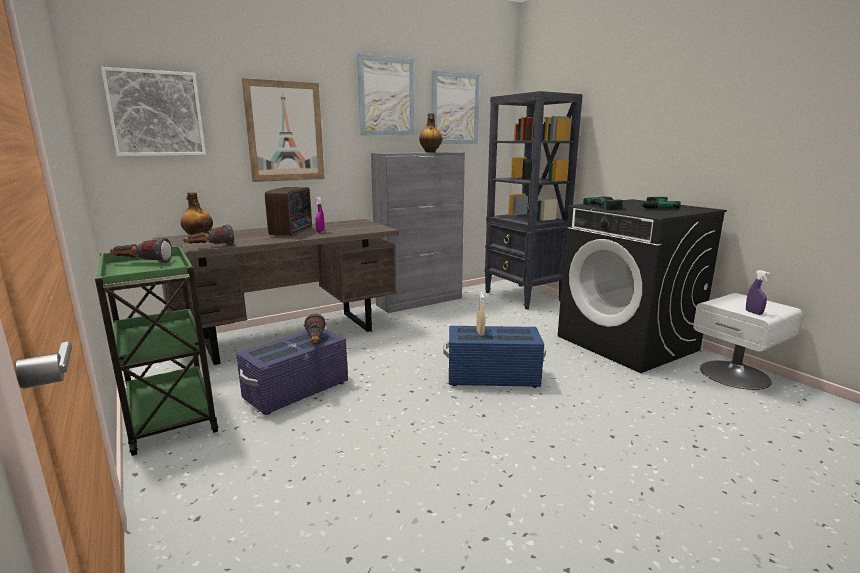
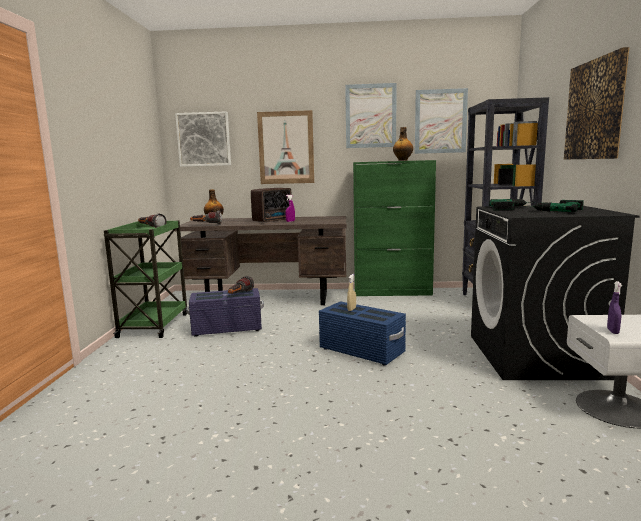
camera: 35 degrees right, 5 degrees down
grey cabinet [371,152,465,313] -> green cabinet [353,160,436,296]
none -> picture [564,47,629,159]

